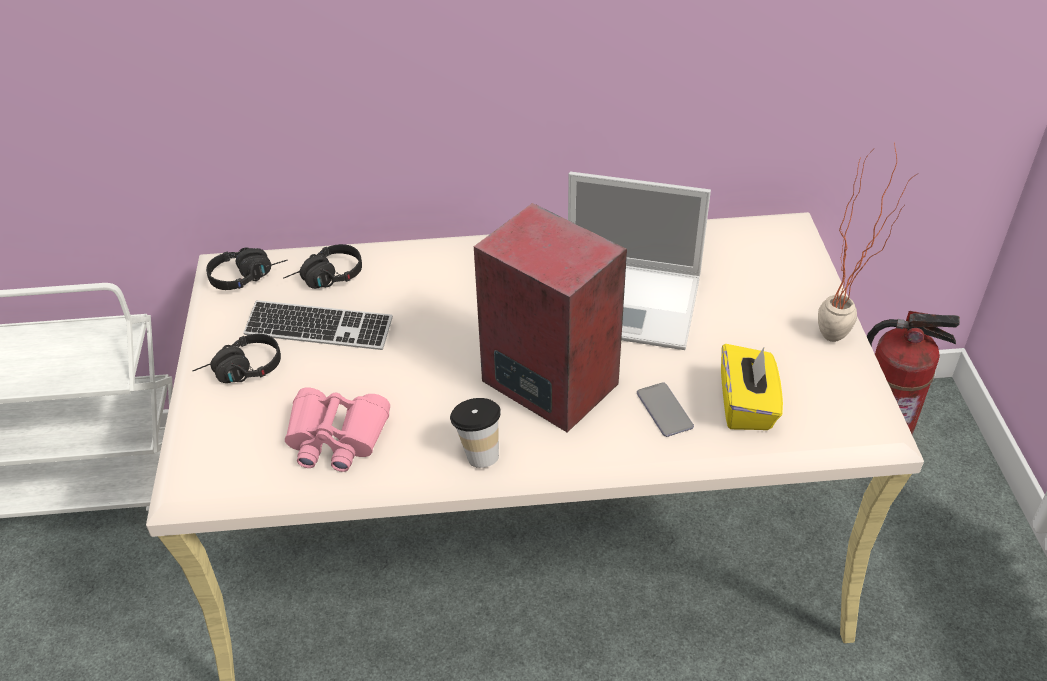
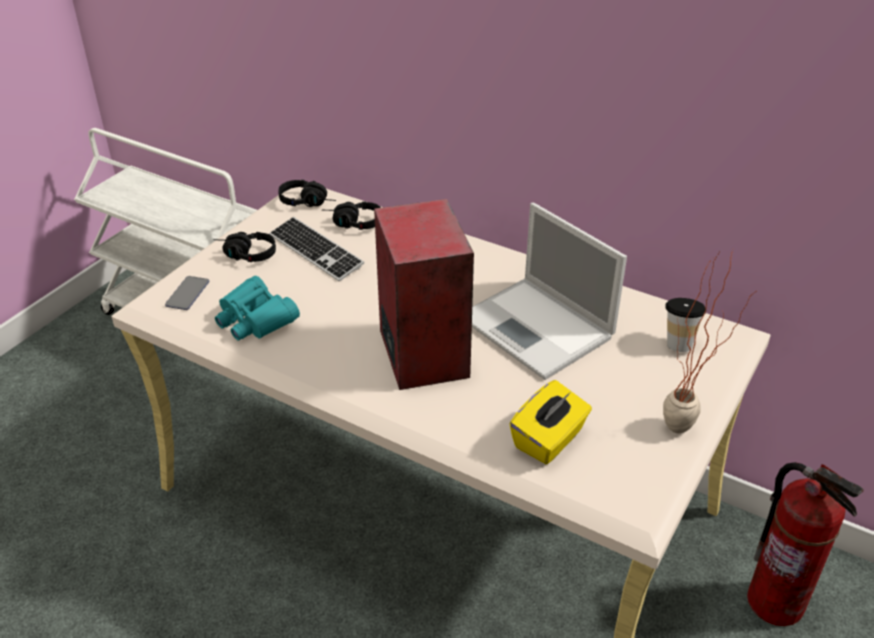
camera: 35 degrees right, 5 degrees down
pink binoculars [285,388,390,472] -> turquoise binoculars [215,276,300,341]
cup [450,398,501,468] -> cup moved to [665,298,705,352]
phone [637,382,694,437] -> phone moved to [165,276,209,310]

